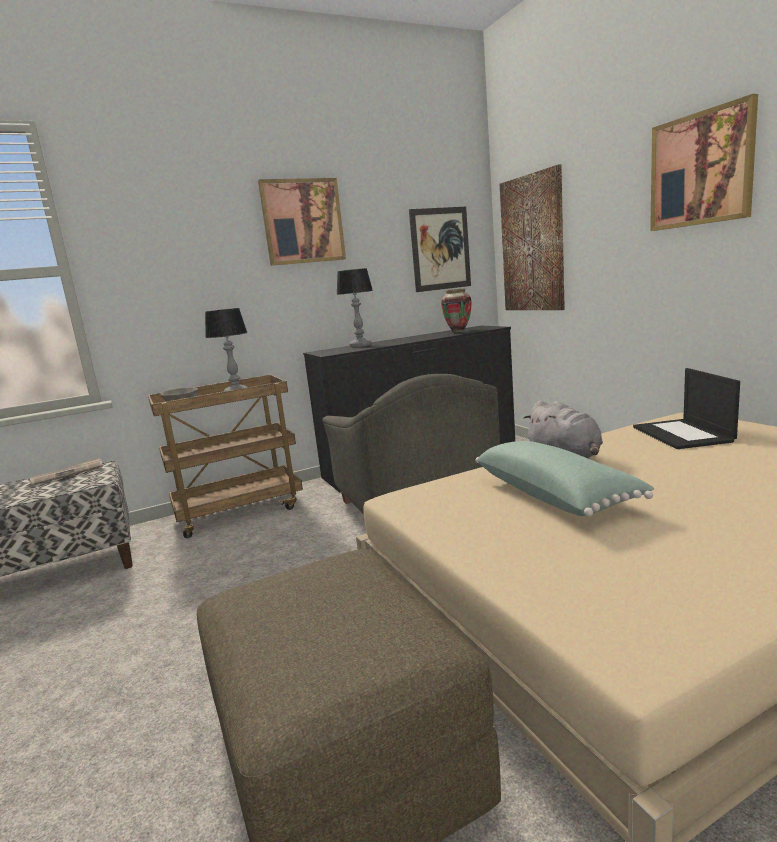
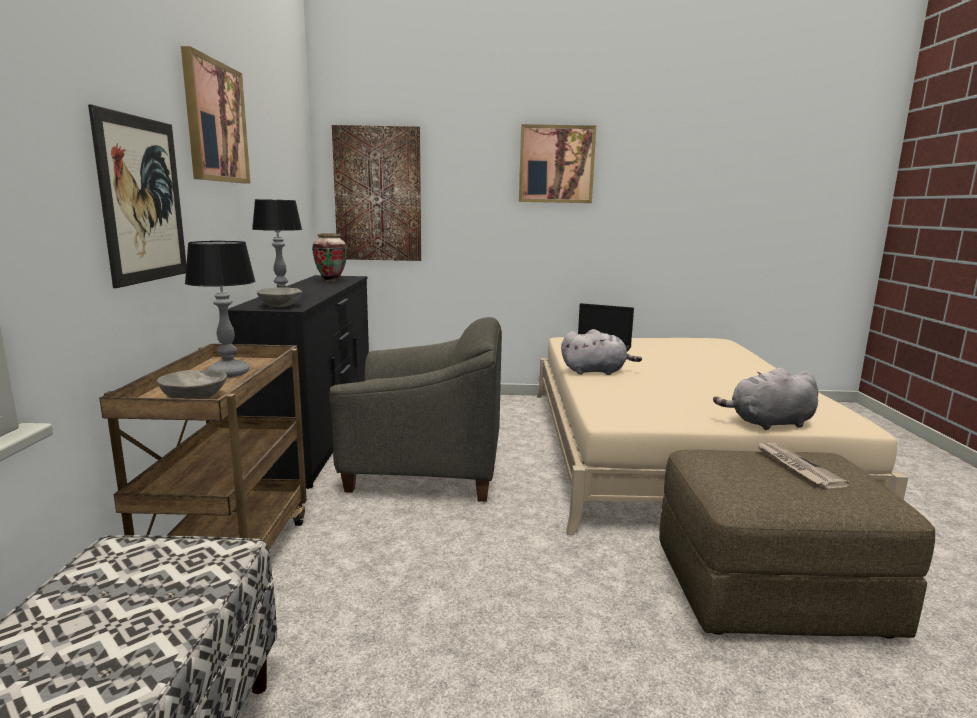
camera: 65 degrees left, 0 degrees up
newspaper [28,457,103,486] -> newspaper moved to [758,443,850,489]
picture [409,207,471,292] -> picture moved to [88,105,186,288]
green pillow [476,441,654,516] -> none
none -> grey bowl [257,287,302,307]
none -> grey plush toy [713,368,818,430]

